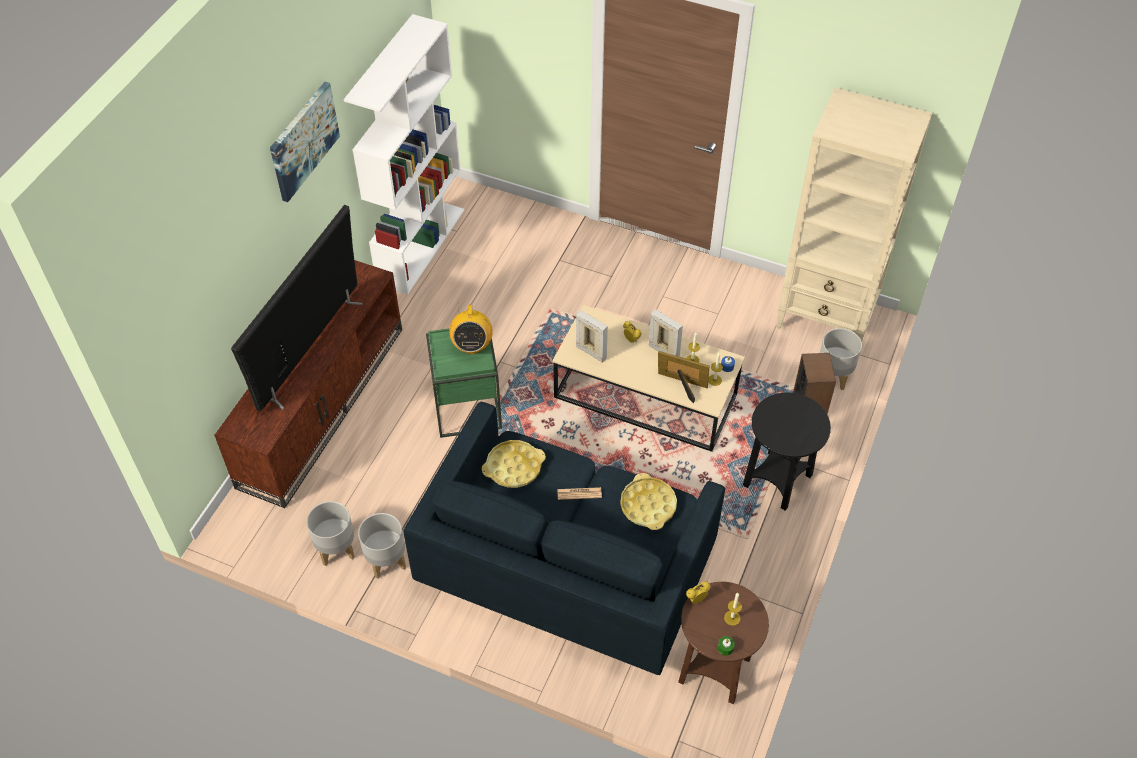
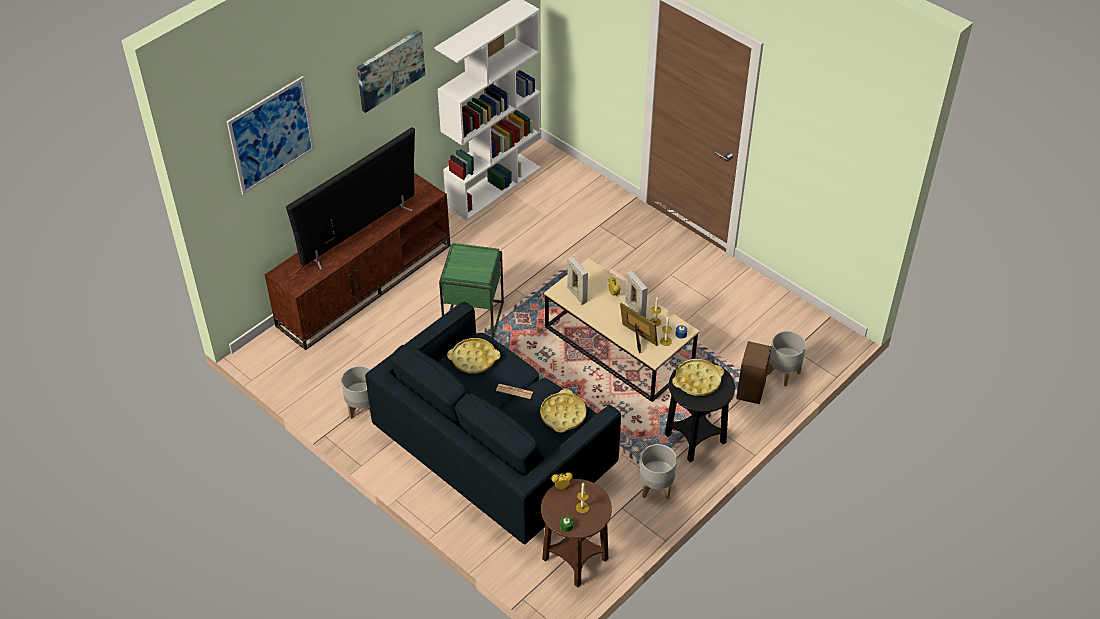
camera: 20 degrees right, 5 degrees down
grey planter [307,501,355,566] -> grey planter moved to [639,444,677,499]
radio [449,303,493,354] -> none
beige bookcase [776,87,932,342] -> none
none -> picture [227,76,315,195]
none -> yellow tray [672,359,724,396]

